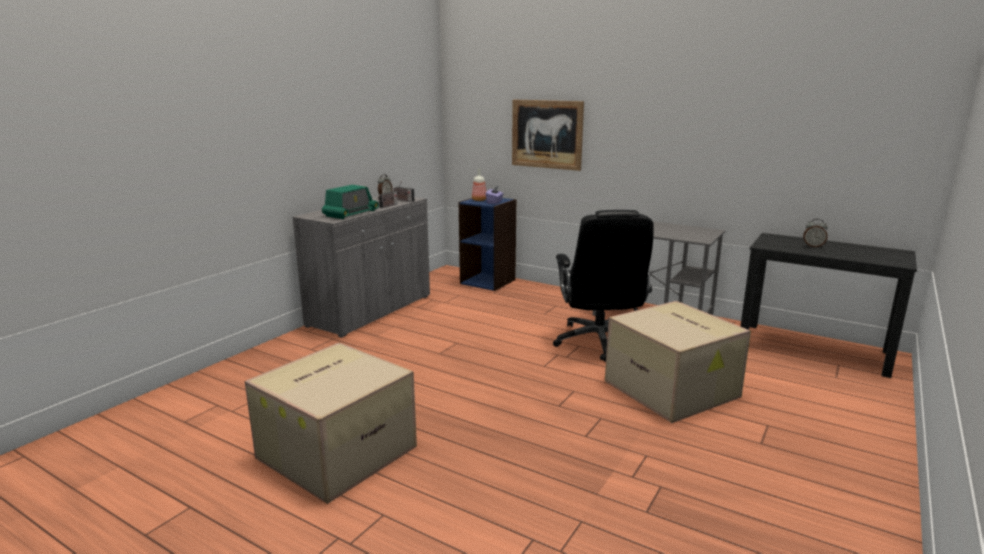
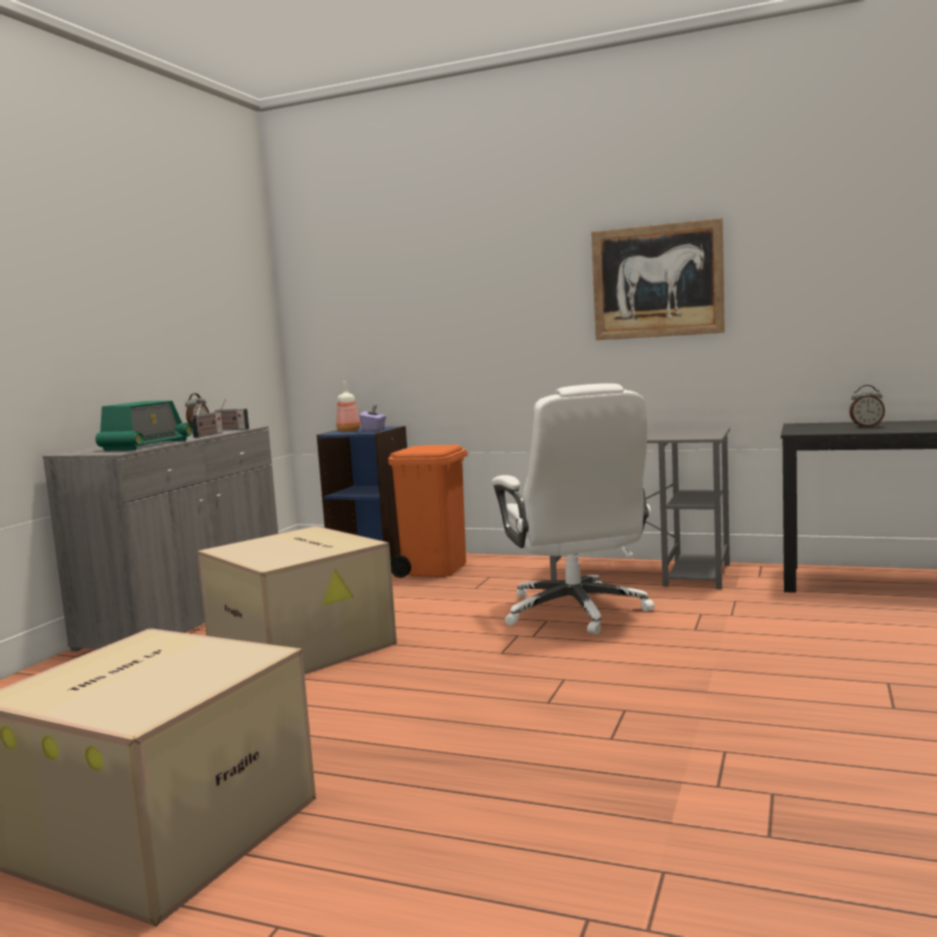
camera: 10 degrees left, 10 degrees down
picture [512,100,584,171] -> picture moved to [591,218,725,340]
black office chair [553,210,654,362] -> white office chair [492,383,654,635]
cardboard box [605,301,751,423] -> cardboard box moved to [197,526,397,674]
none -> orange trash can [388,445,468,578]

